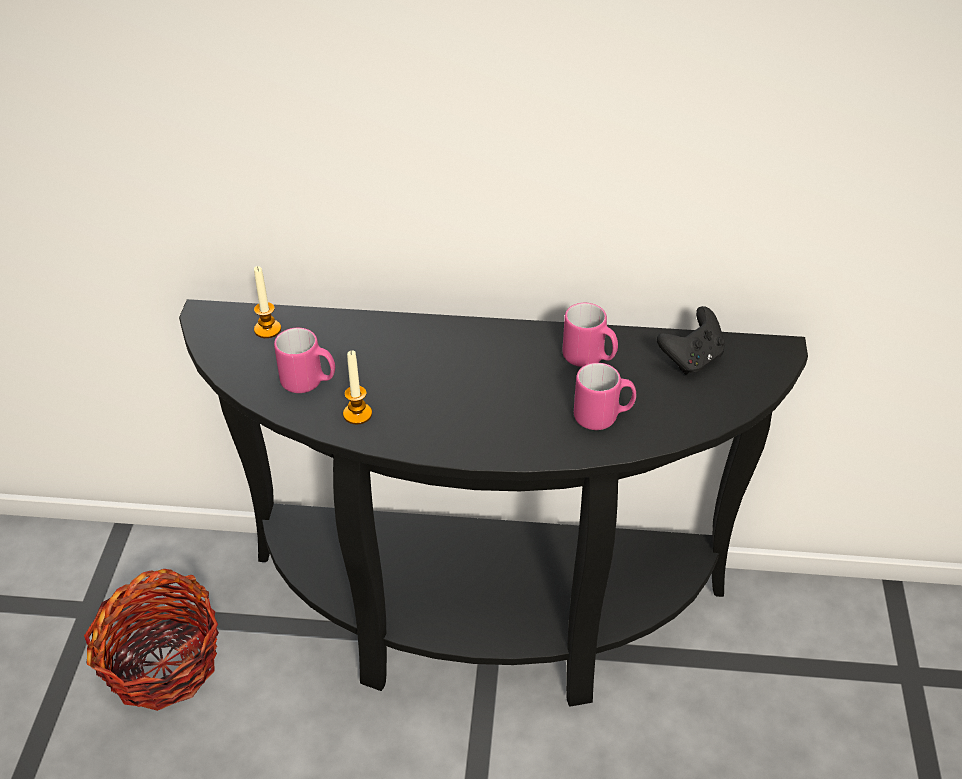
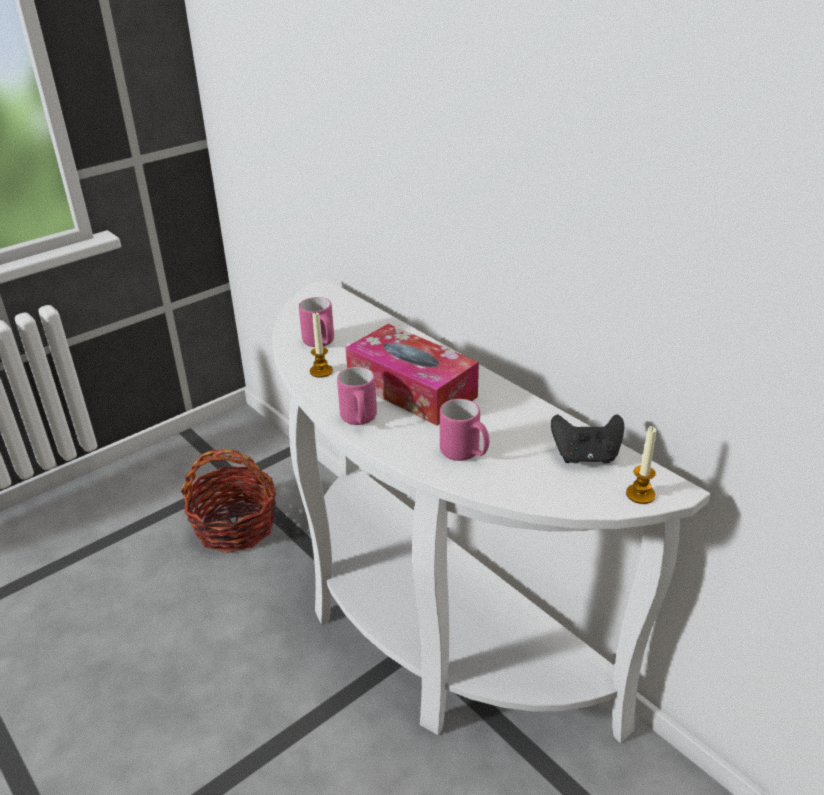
camera: 45 degrees right, 10 degrees down
black console table [179,299,808,707] -> white console table [272,278,710,743]
candle [254,266,281,338] -> candle moved to [626,426,656,504]
pink mug [563,303,618,367] -> pink mug moved to [337,367,377,425]
none -> tissue box [346,324,479,426]

